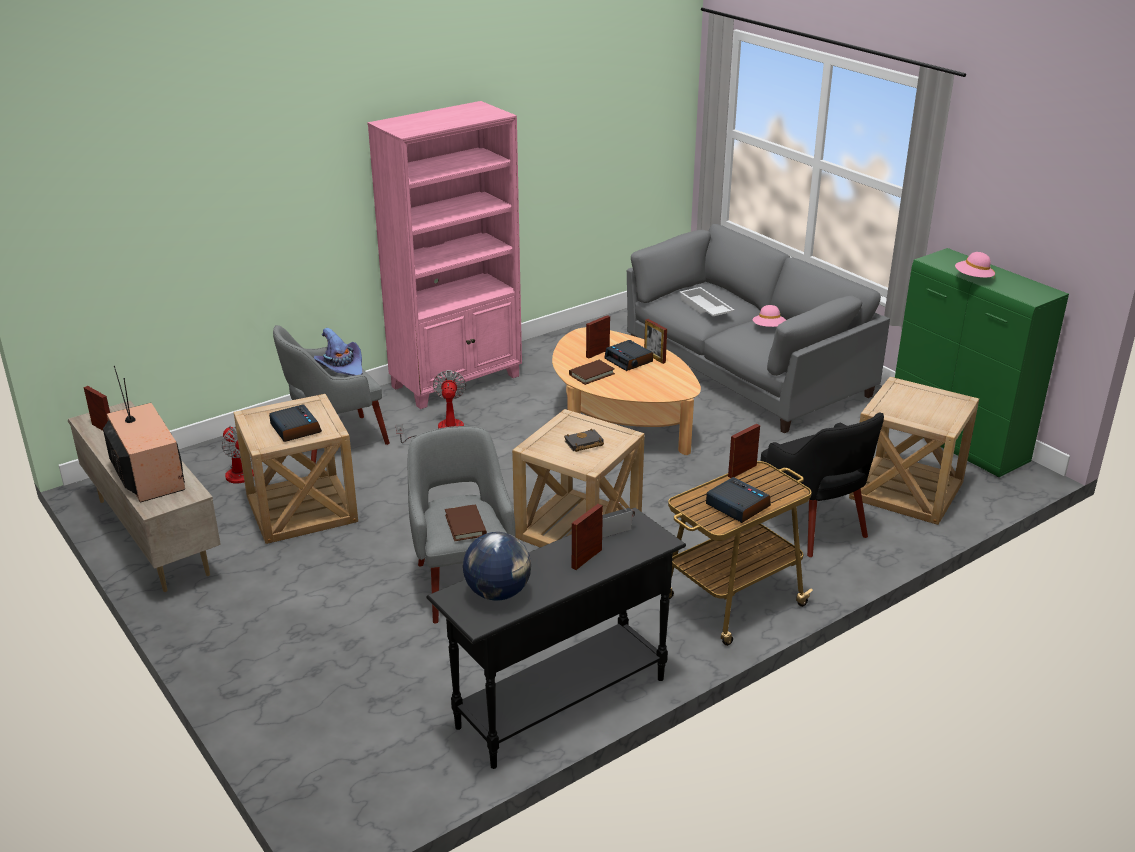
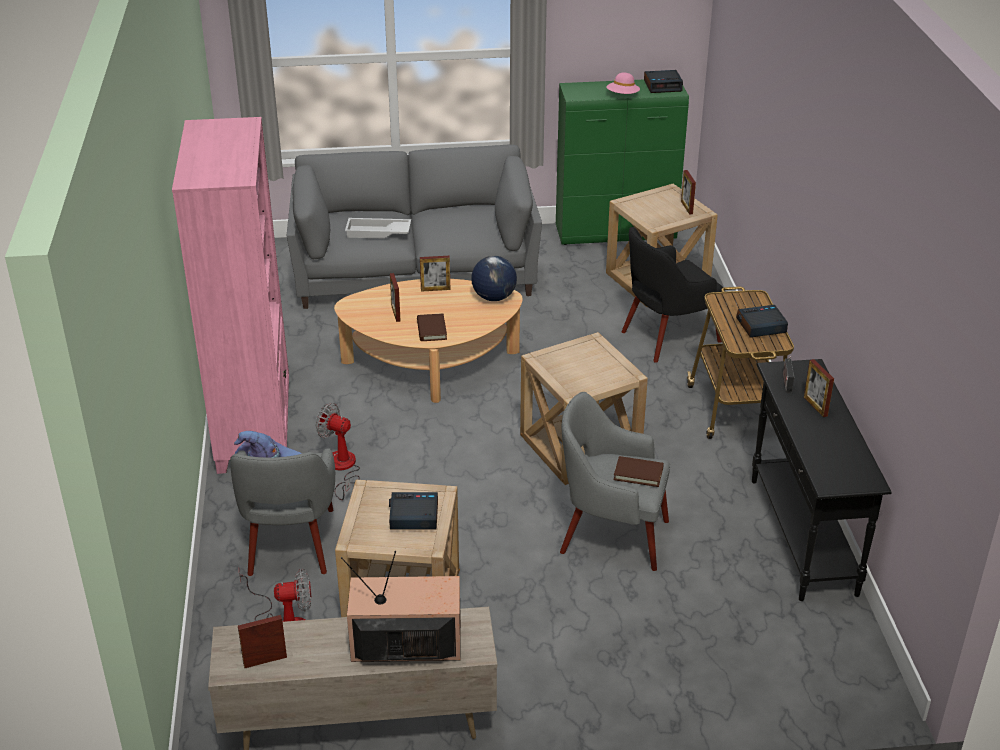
camera: 60 degrees left, 5 degrees up
globe [463,532,531,601] -> globe moved to [471,256,517,301]
black book [564,429,604,452] -> none
alarm clock [604,340,653,371] -> alarm clock moved to [644,70,683,93]
picture frame [728,424,760,478] -> picture frame moved to [681,170,696,215]
pink hat [753,305,786,327] -> none
black armchair [761,412,884,557] -> black armchair turned 150 degrees clockwise [621,227,725,363]

